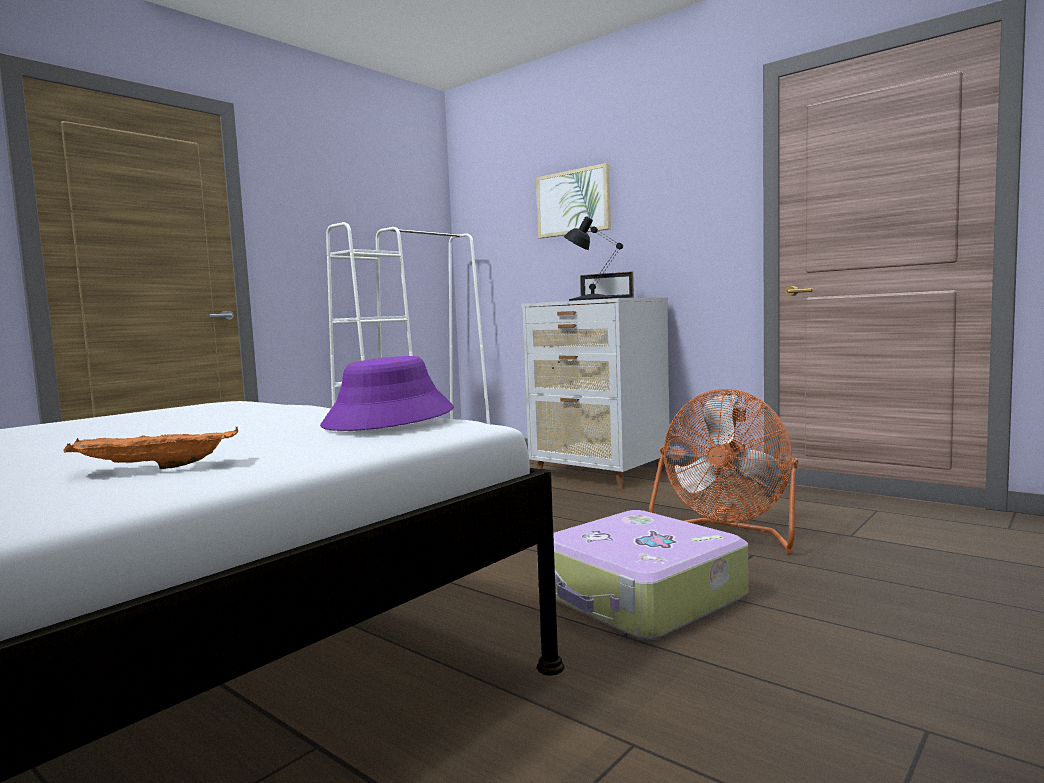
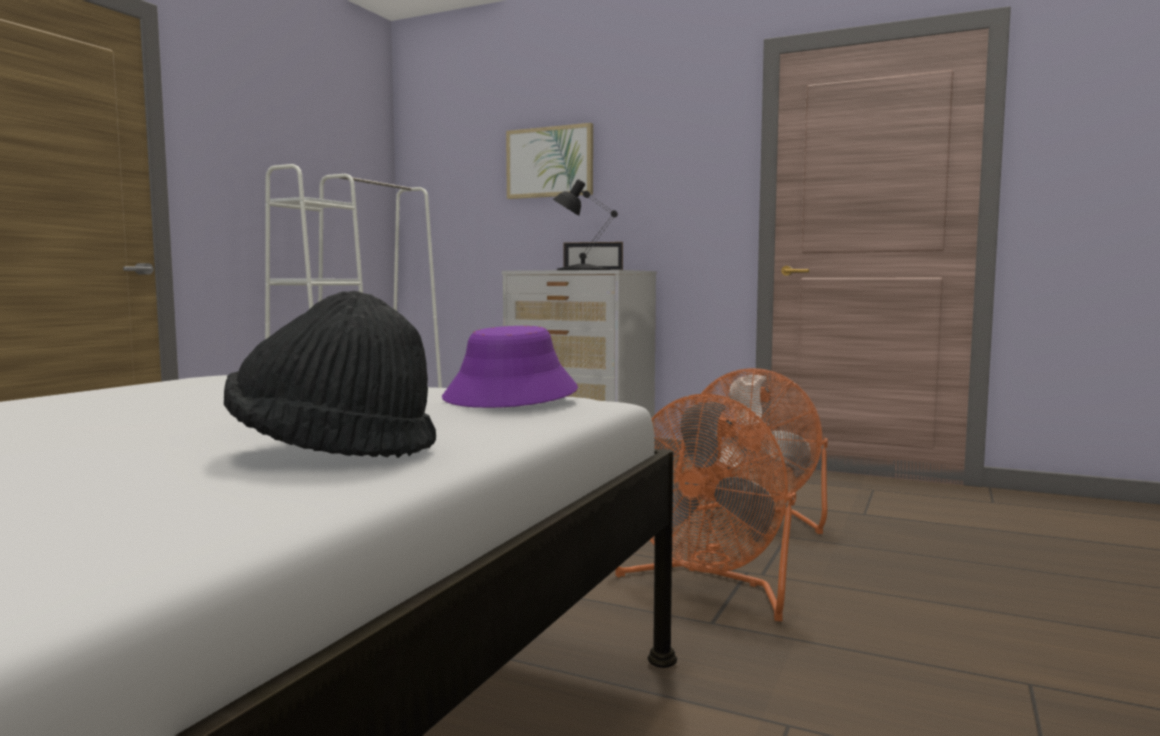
camera: 15 degrees left, 0 degrees up
orange tray [64,427,238,469] -> black hat [224,291,436,458]
suitcase [537,510,748,640] -> orange fan [615,394,796,621]

